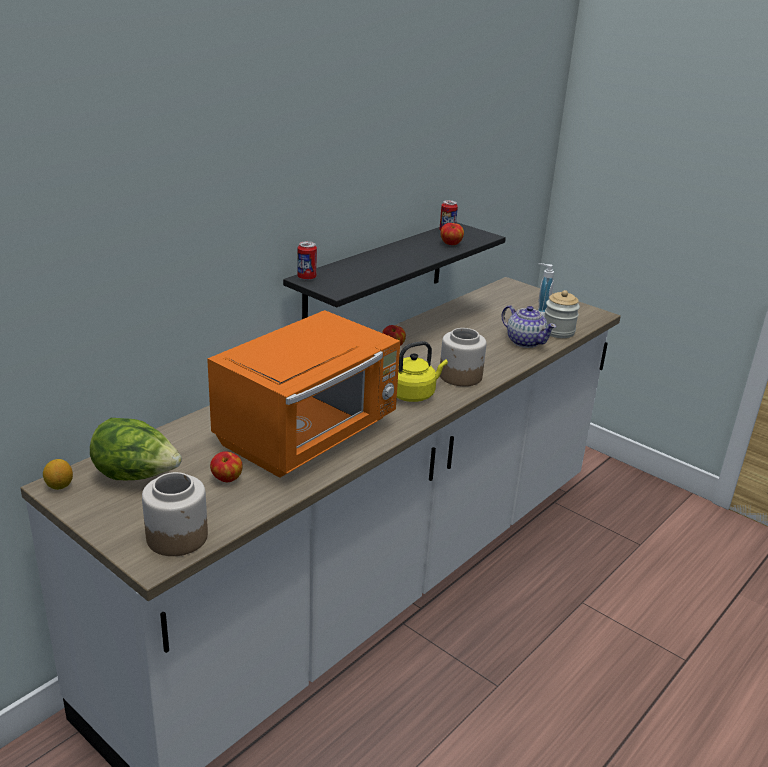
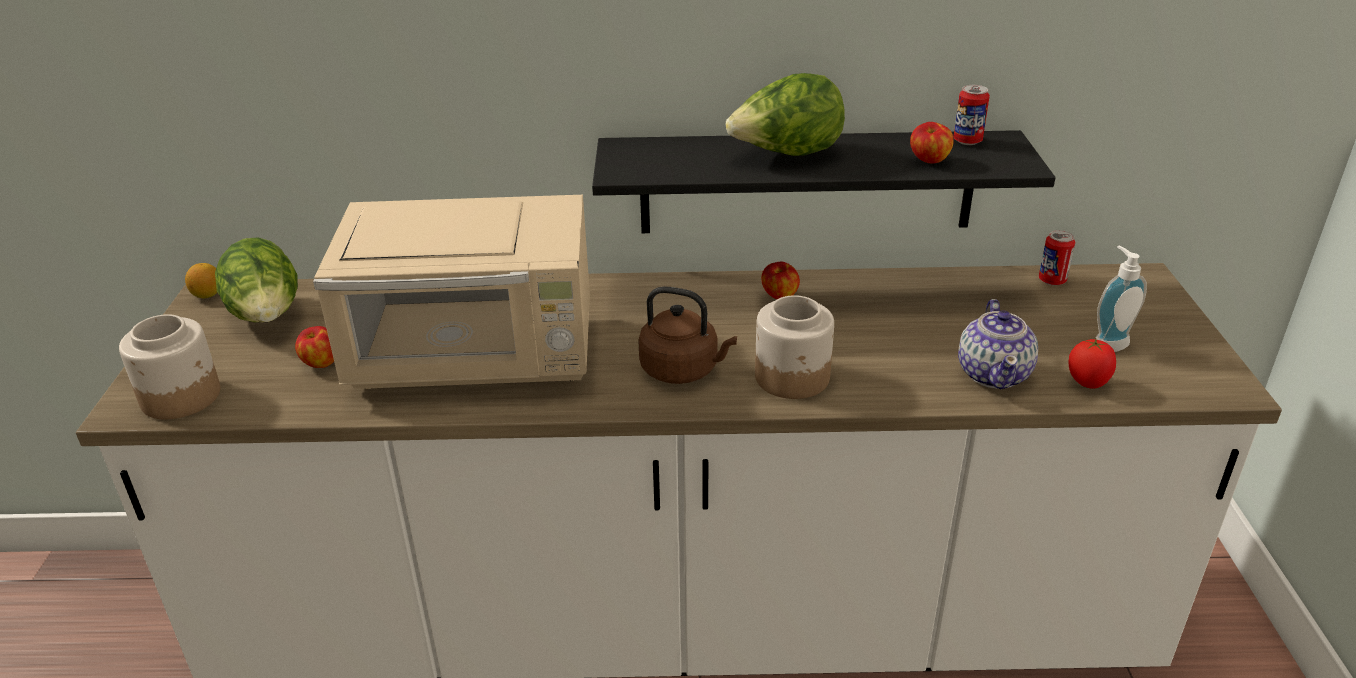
camera: 50 degrees right, 5 degrees up
orange microwave [207,310,400,478] -> beige microwave [313,195,590,389]
can [297,241,317,280] -> can moved to [1039,230,1075,286]
yellow kettle [397,341,448,402] -> brown kettle [638,287,737,384]
jar [545,290,580,338] -> tomato [1068,338,1116,389]
none -> lettuce [726,73,845,156]

